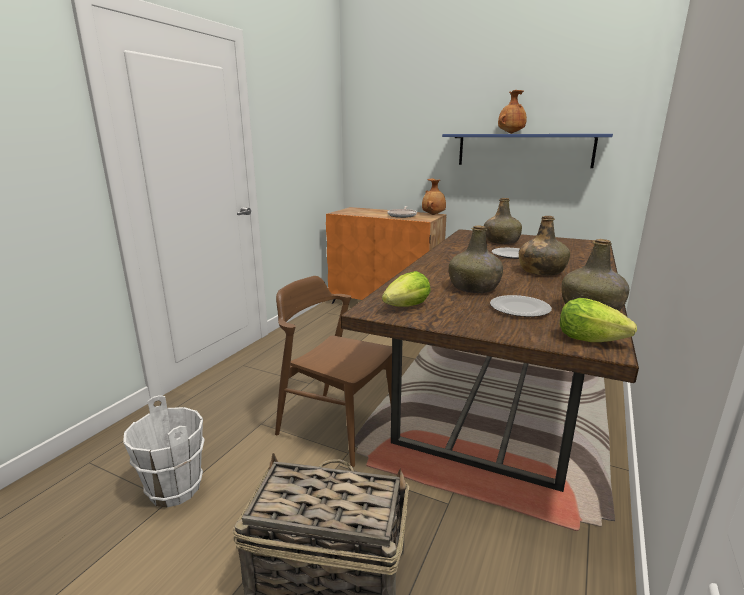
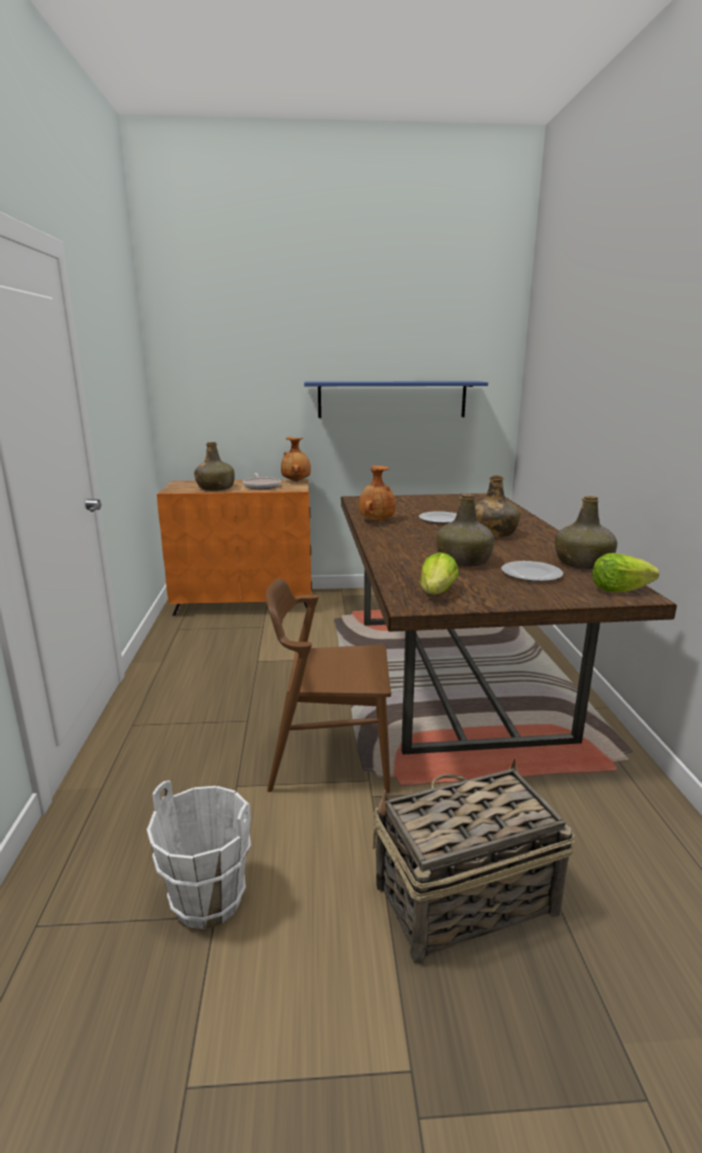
camera: 30 degrees left, 0 degrees up
green bottle [484,198,522,244] -> green bottle moved to [194,442,235,491]
brown vase [498,90,527,134] -> brown vase moved to [359,466,396,521]

